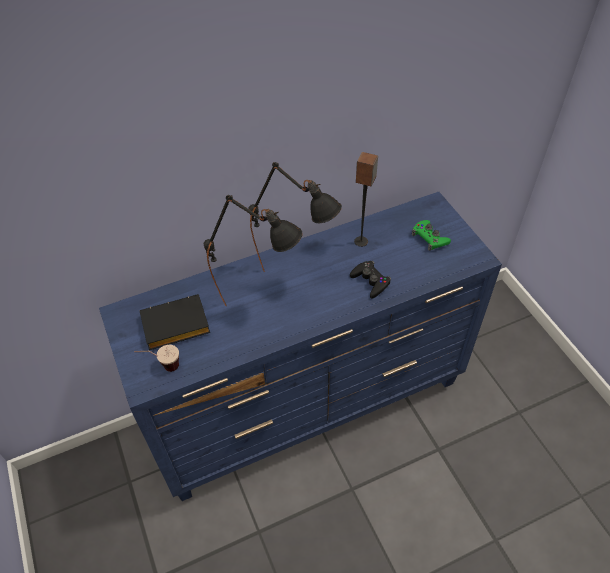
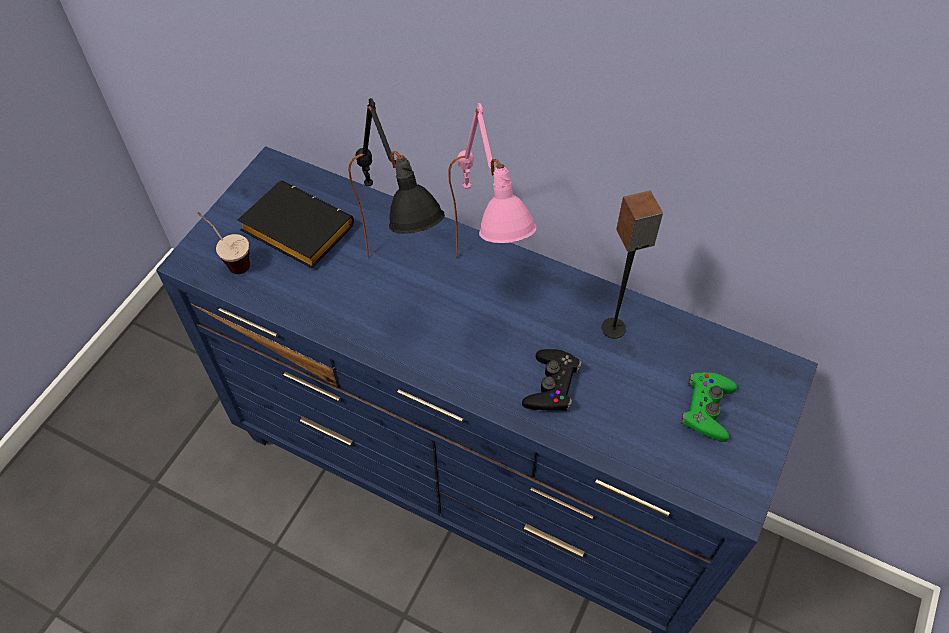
camera: 50 degrees right, 5 degrees up
black table lamp [249,162,342,272] -> pink table lamp [448,103,536,258]

